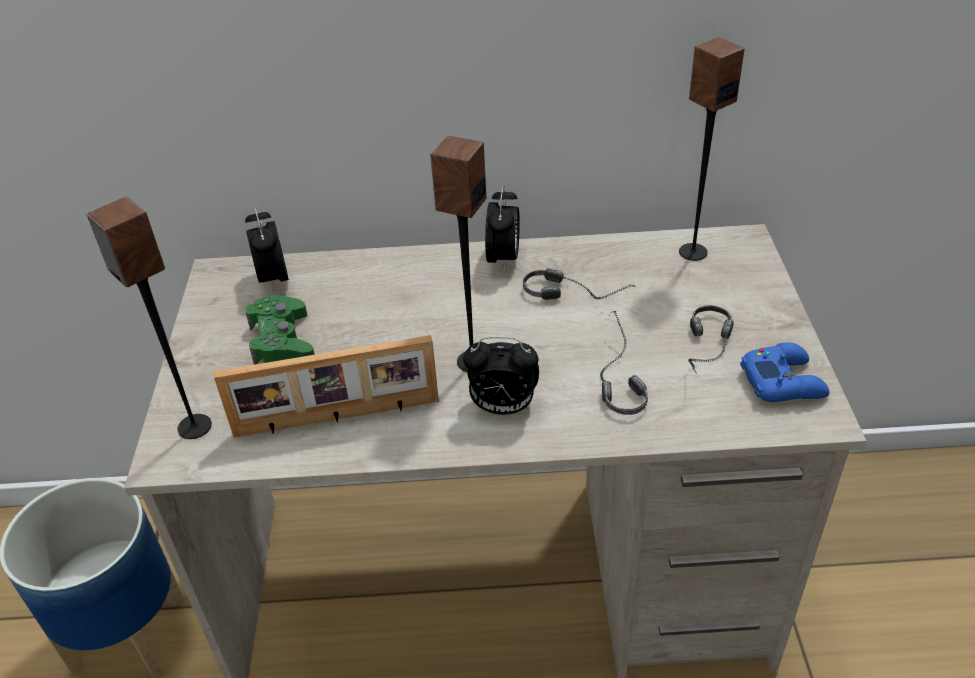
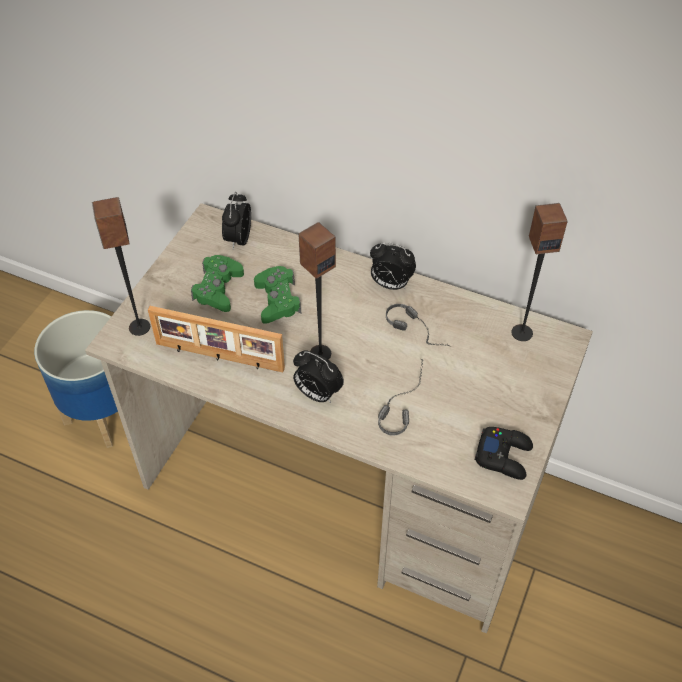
camera: 25 degrees right, 10 degrees up
alarm clock [485,185,520,272] -> alarm clock turned 75 degrees clockwise [370,242,416,290]
headphones [688,305,734,374] -> none
blue game controller [740,343,830,402] -> black game controller [475,427,533,480]
none -> green game controller [254,266,301,324]

